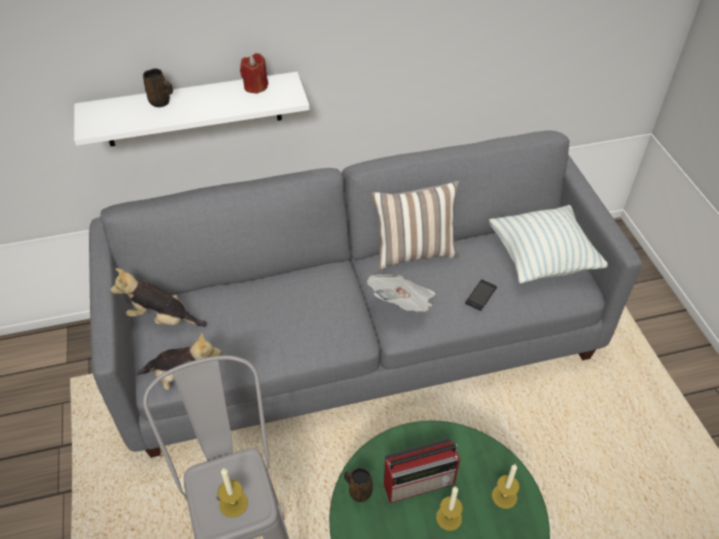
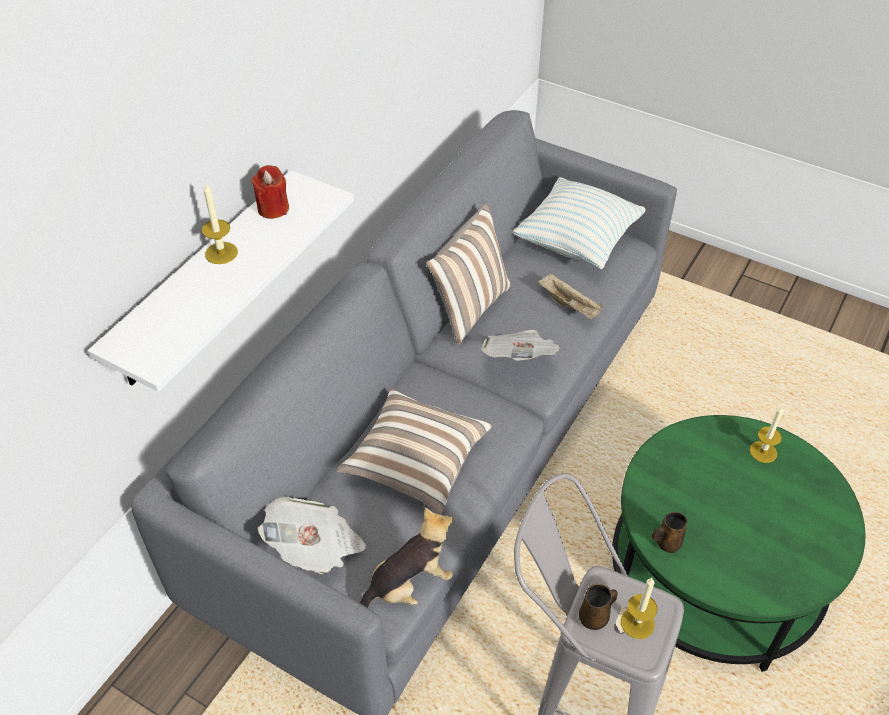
camera: 45 degrees left, 0 degrees up
plush toy [110,268,207,326] -> newspaper [258,497,366,574]
brown mug [143,68,173,107] -> brown mug moved to [579,584,618,630]
radio [384,438,460,503] -> none
candle [436,487,463,531] -> candle moved to [202,184,238,264]
phone [465,280,497,311] -> beige tray [539,274,602,319]
none -> pillow [337,389,492,515]

